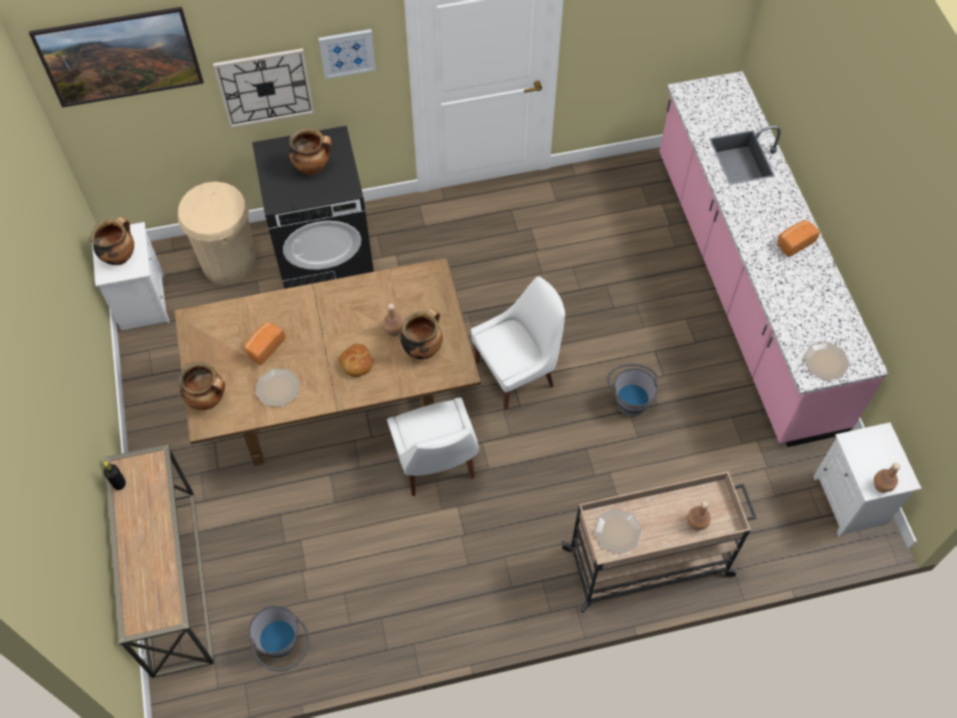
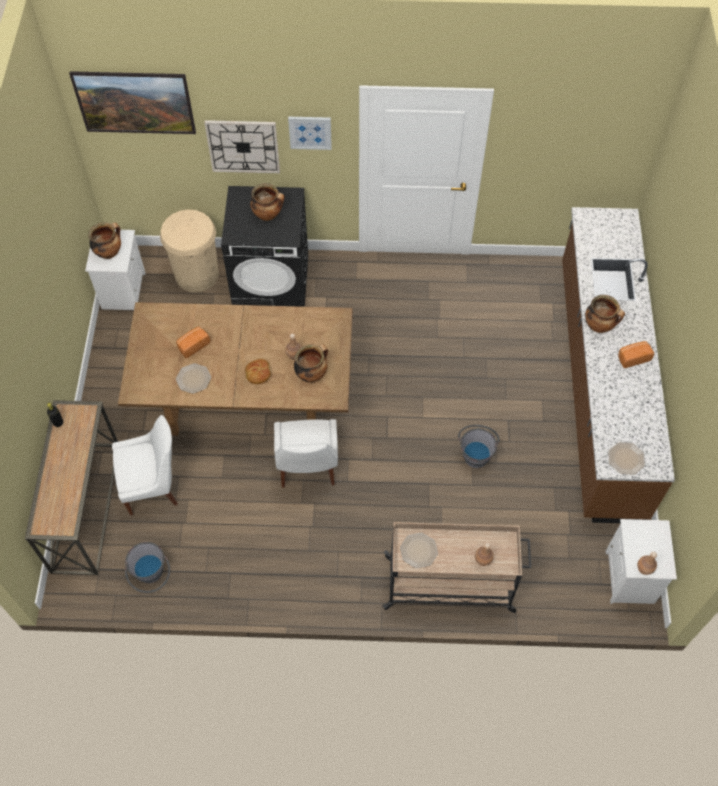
camera: 15 degrees right, 0 degrees up
cooking pot [179,362,225,410] -> cooking pot moved to [585,295,625,333]
white chair [471,276,565,410] -> white chair moved to [112,415,178,515]
pink counter [659,71,888,447] -> brown counter [562,207,675,523]

